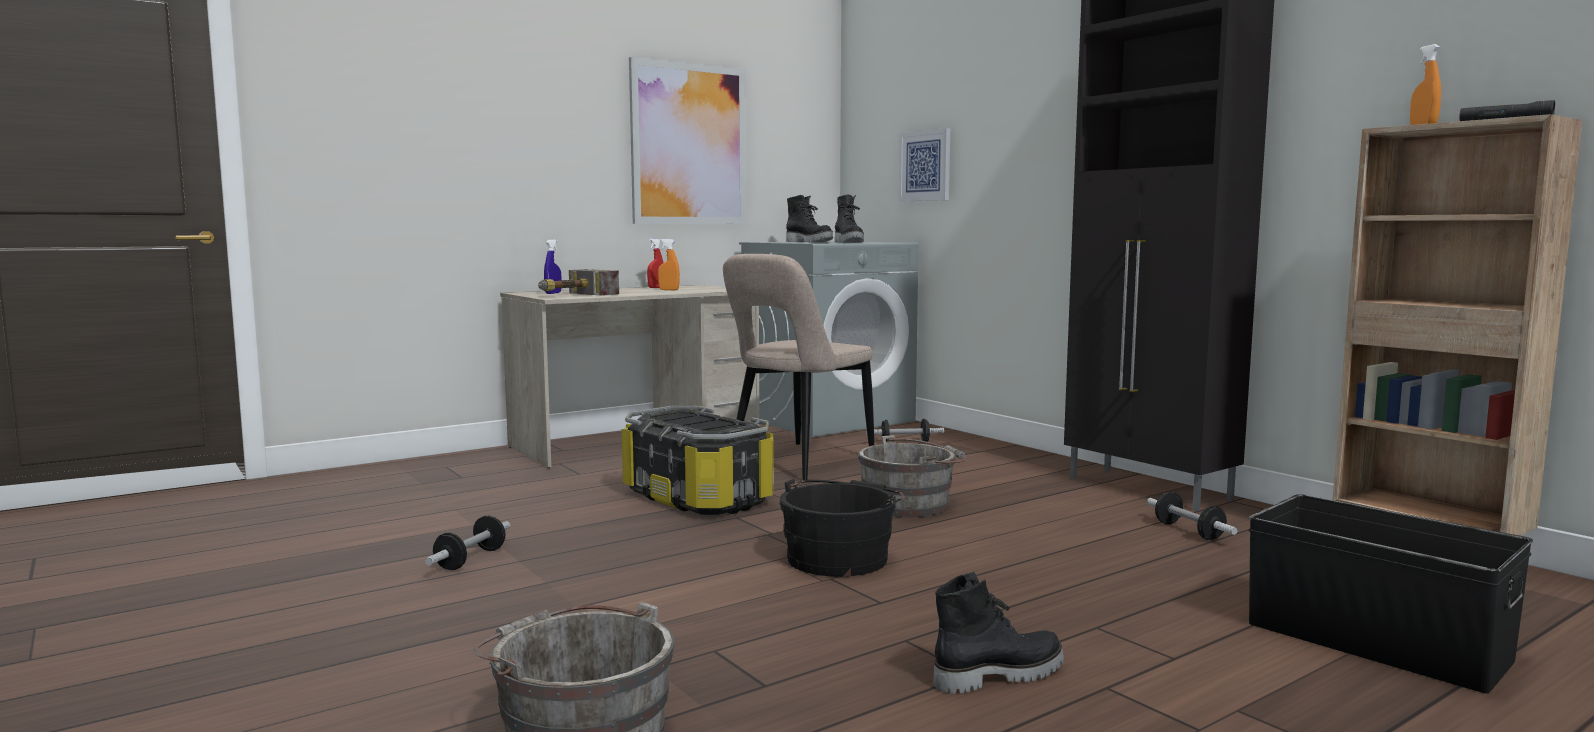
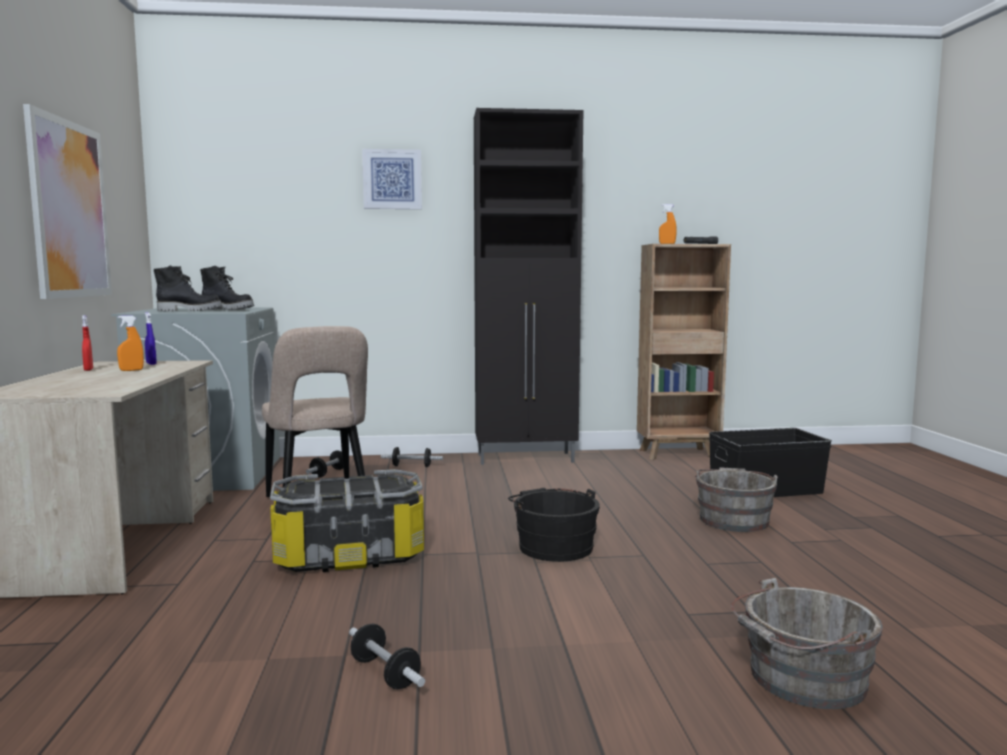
camera: 60 degrees left, 0 degrees up
hammer [538,269,619,296] -> none
blue spray bottle [544,239,562,294] -> blue spray bottle moved to [145,312,157,365]
grey bucket [858,435,966,517] -> grey bucket moved to [695,467,778,532]
picture [898,128,950,202] -> picture moved to [362,149,422,209]
black boot [933,572,1064,694] -> none
dumbbell [1147,492,1237,540] -> dumbbell moved to [381,447,443,467]

